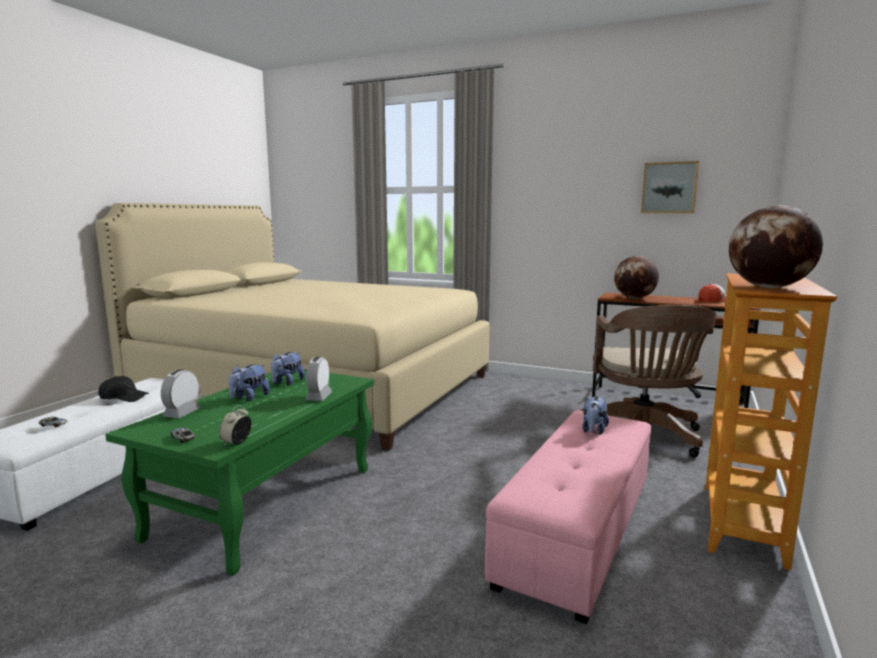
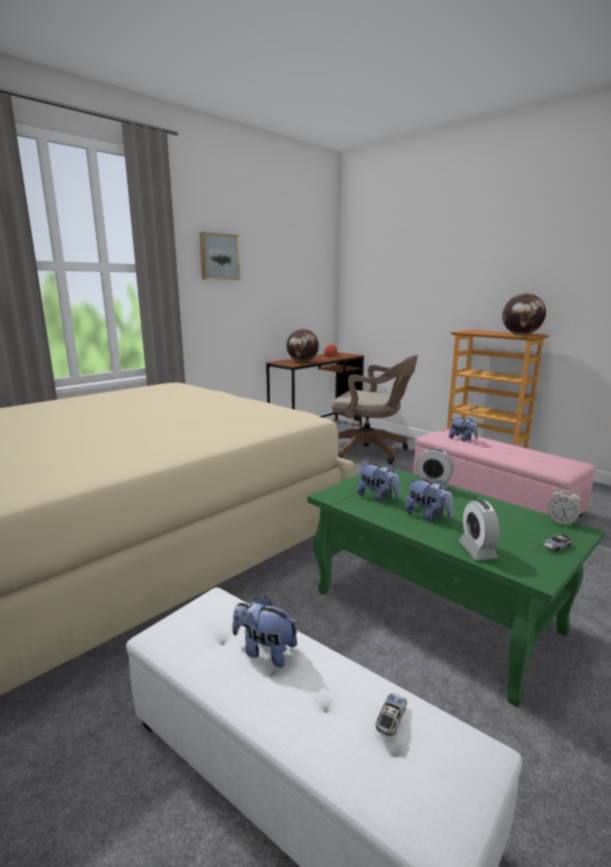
camera: 70 degrees left, 5 degrees up
black cap [98,376,149,402] -> plush toy [232,596,299,668]
alarm clock [161,369,201,418] -> alarm clock turned 45 degrees clockwise [459,500,500,560]
picture [641,161,699,213] -> picture moved to [199,232,241,280]

